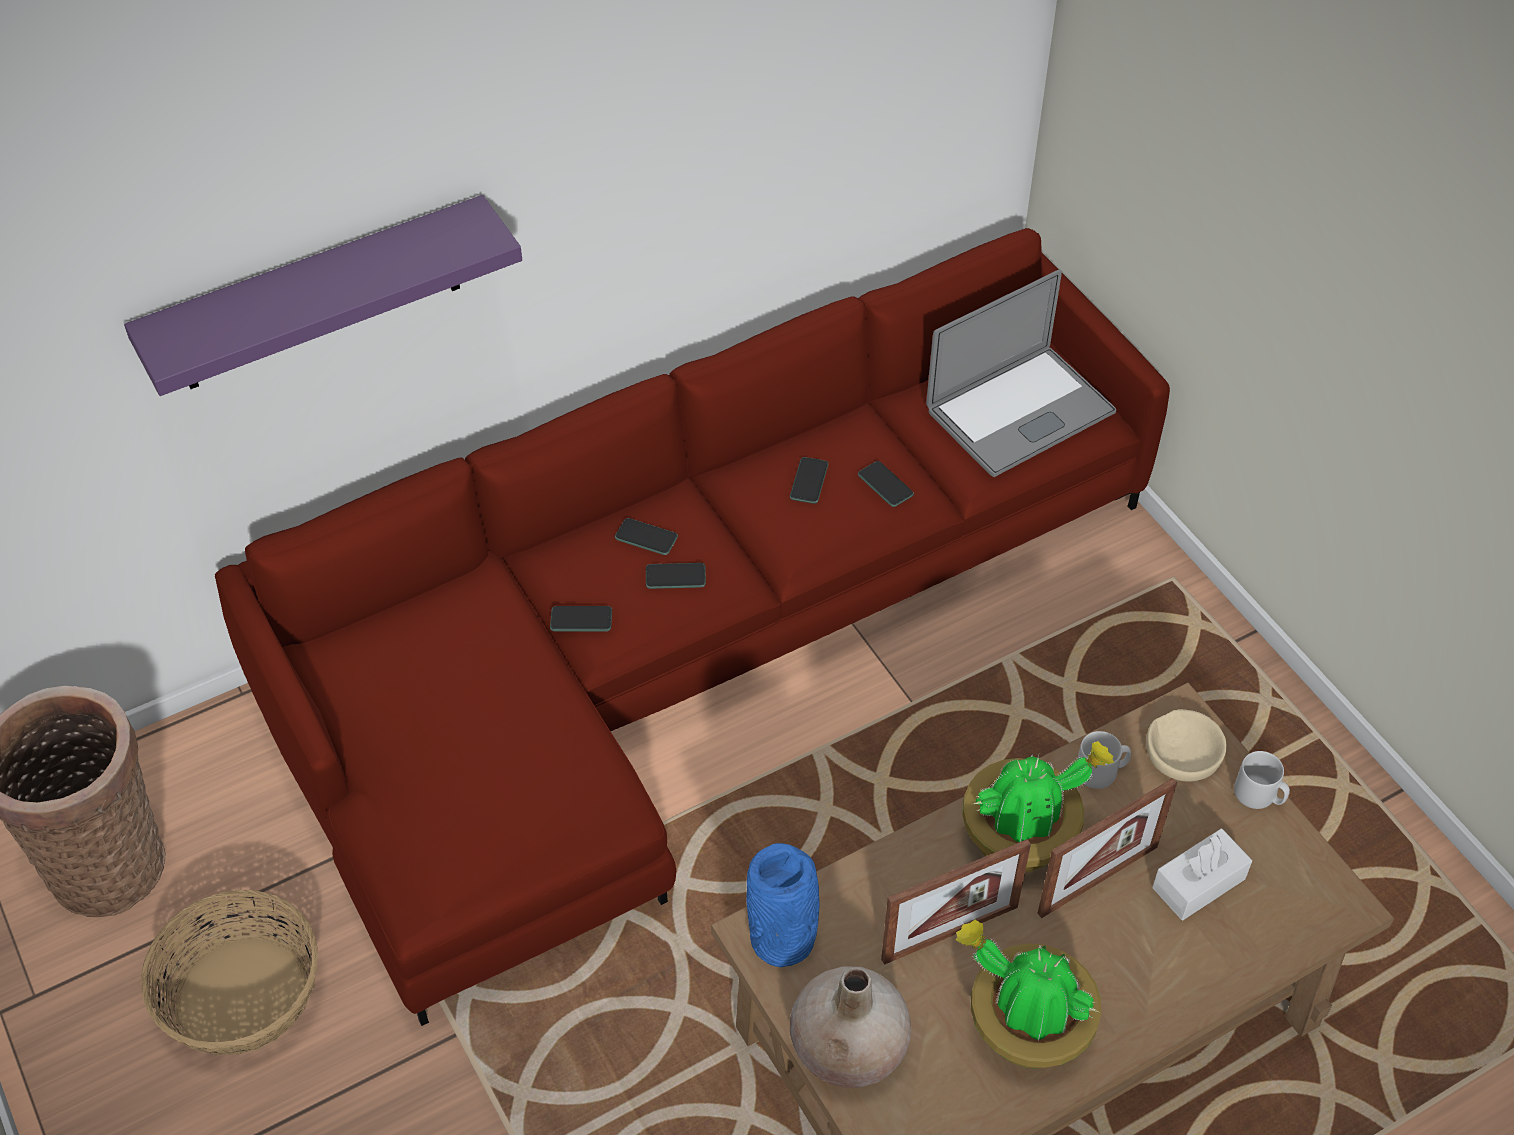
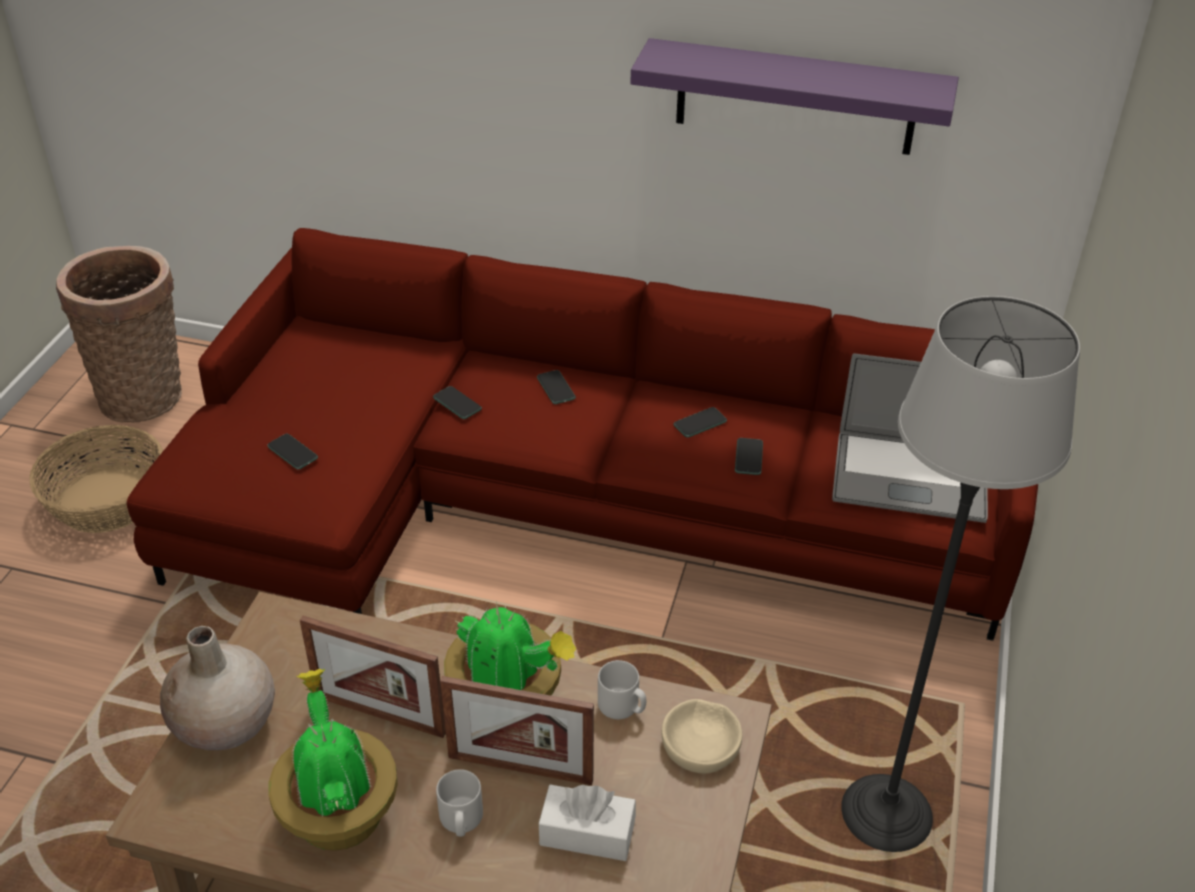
camera: 45 degrees right, 10 degrees down
purple shelf [124,195,522,396] -> purple shelf moved to [631,38,959,155]
phone [646,563,706,589] -> phone moved to [267,434,318,470]
blue vase [746,843,820,967] -> none
grey mug [1234,751,1290,809] -> grey mug moved to [436,769,483,837]
none -> floor lamp [841,296,1080,852]

